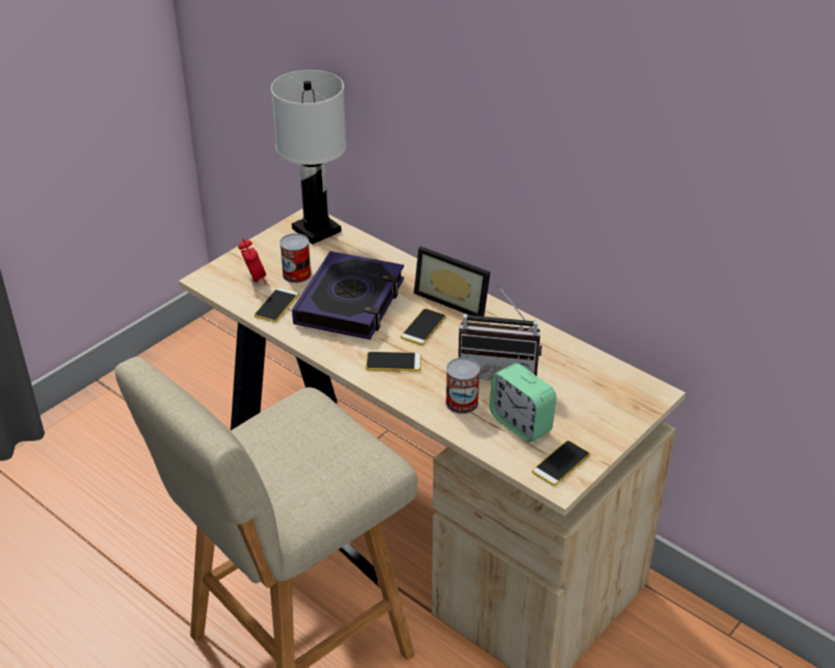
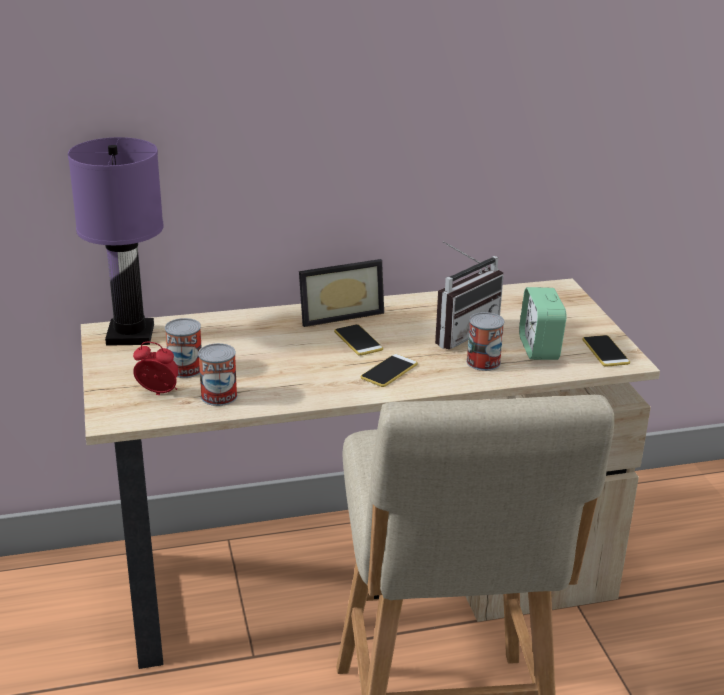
camera: 55 degrees left, 10 degrees down
phone [254,287,299,322] -> can [198,343,237,406]
white table lamp [271,70,347,244] -> purple table lamp [68,137,163,346]
book [292,251,404,340] -> none
alarm clock [490,363,556,443] -> alarm clock turned 90 degrees clockwise [519,287,567,360]

